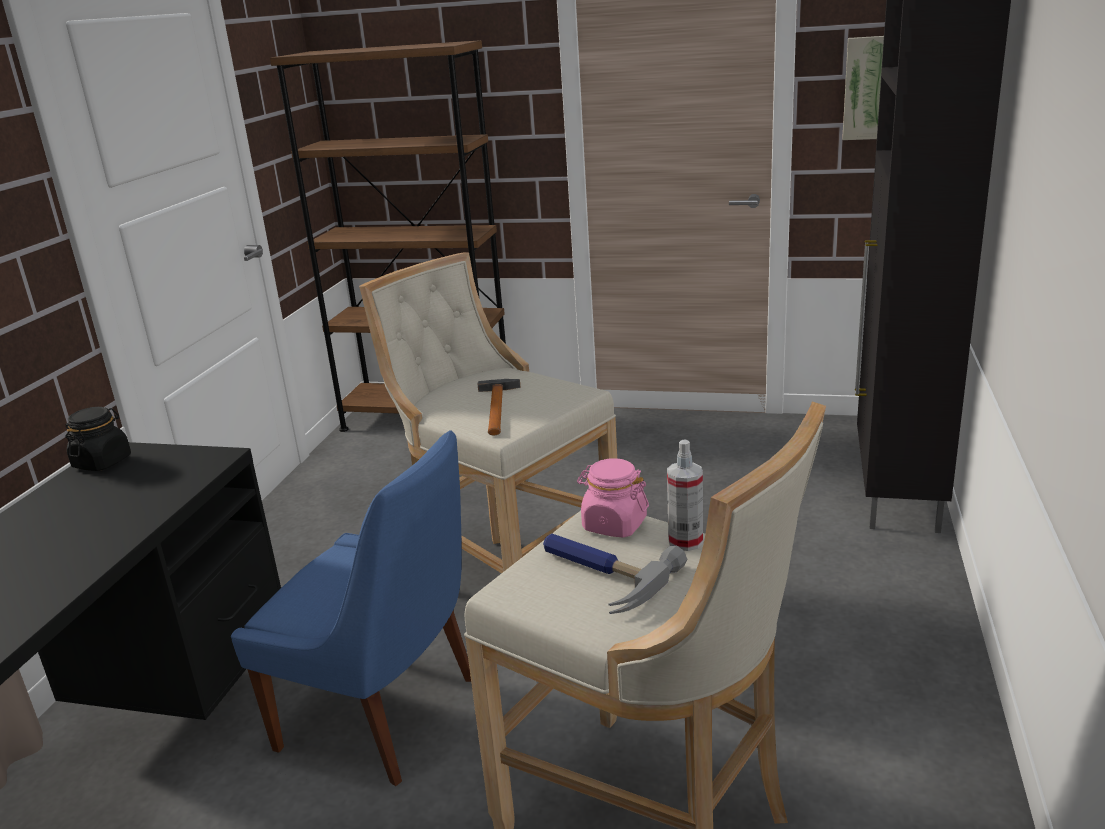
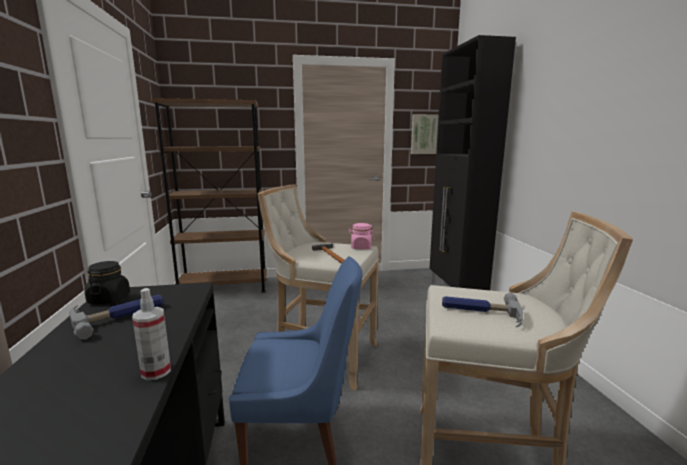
camera: 25 degrees left, 10 degrees down
pink jar [577,458,649,538] -> pink jar moved to [348,223,375,250]
spray bottle [667,439,703,551] -> spray bottle moved to [132,288,171,380]
none -> hammer [69,294,164,340]

